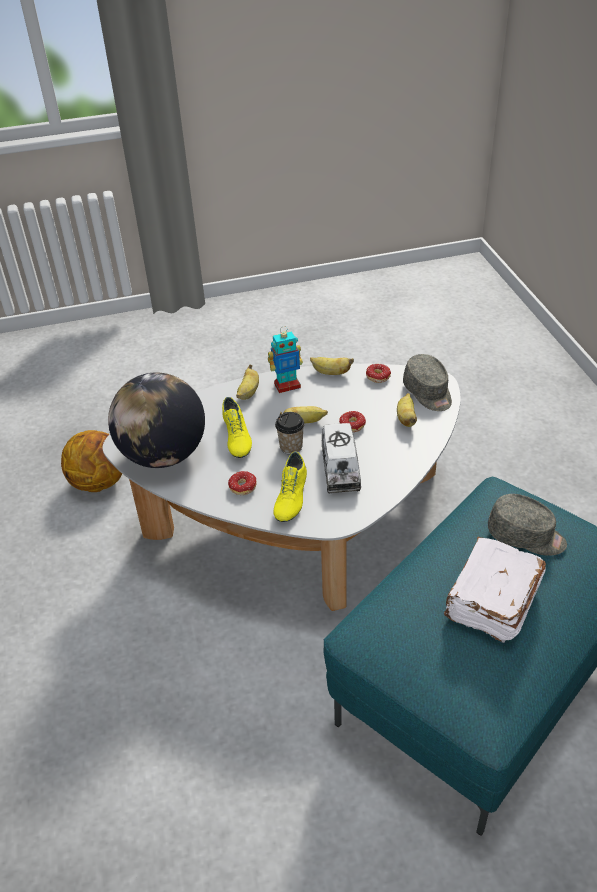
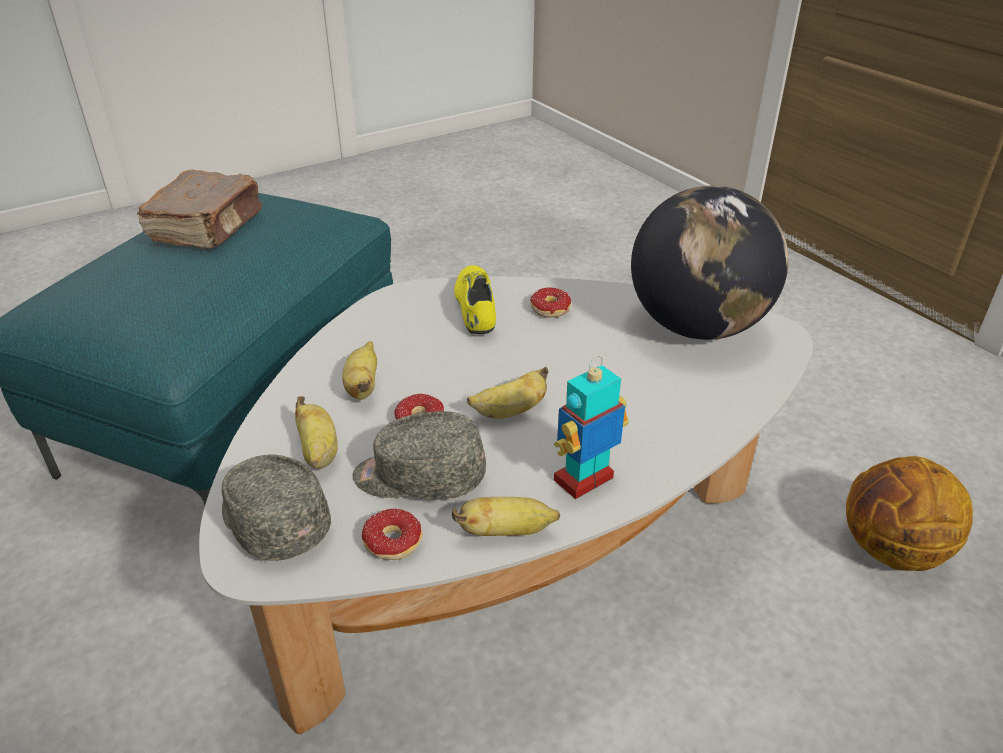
camera: 160 degrees right, 5 degrees down
yellow shoe [222,397,252,458] -> none
banana [236,365,259,400] -> banana moved to [342,341,377,400]
cup [275,412,305,455] -> none
toy truck [322,423,361,493] -> none
white book [444,537,546,643] -> brown book [137,169,262,249]
grey cap [488,494,567,556] -> grey cap moved to [353,411,486,500]

